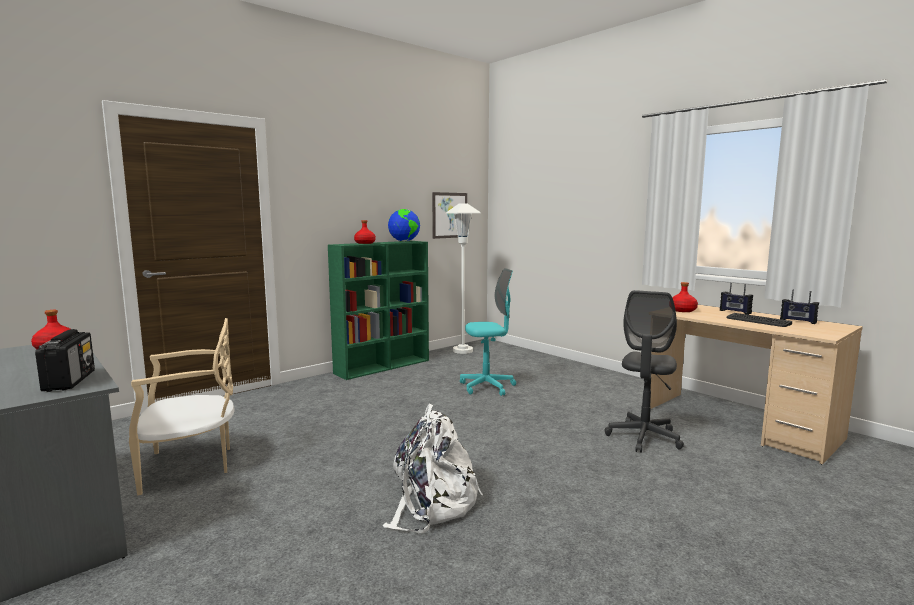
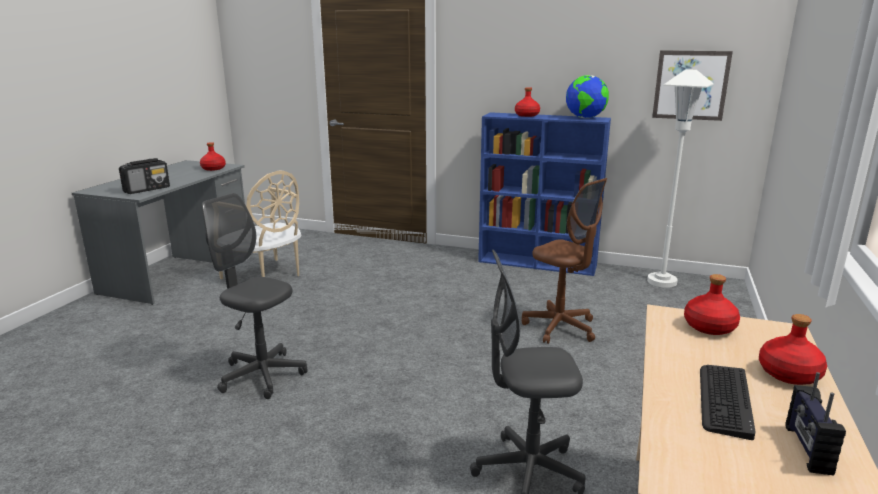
camera: 60 degrees right, 10 degrees up
green bookcase [328,241,429,380] -> blue bookcase [478,112,611,276]
white backpack [382,403,483,533] -> grey office chair [202,193,308,399]
turquoise office chair [460,268,516,396] -> brown office chair [522,178,607,344]
radio [720,283,753,315] -> red bottle [759,314,827,385]

